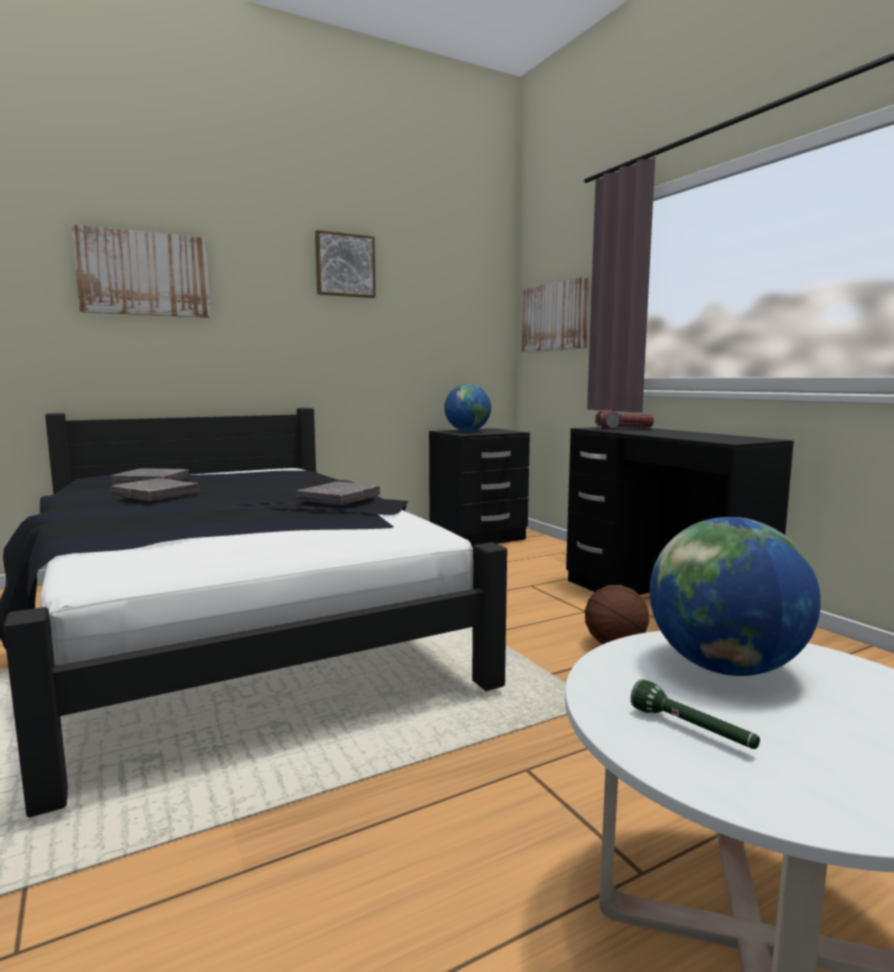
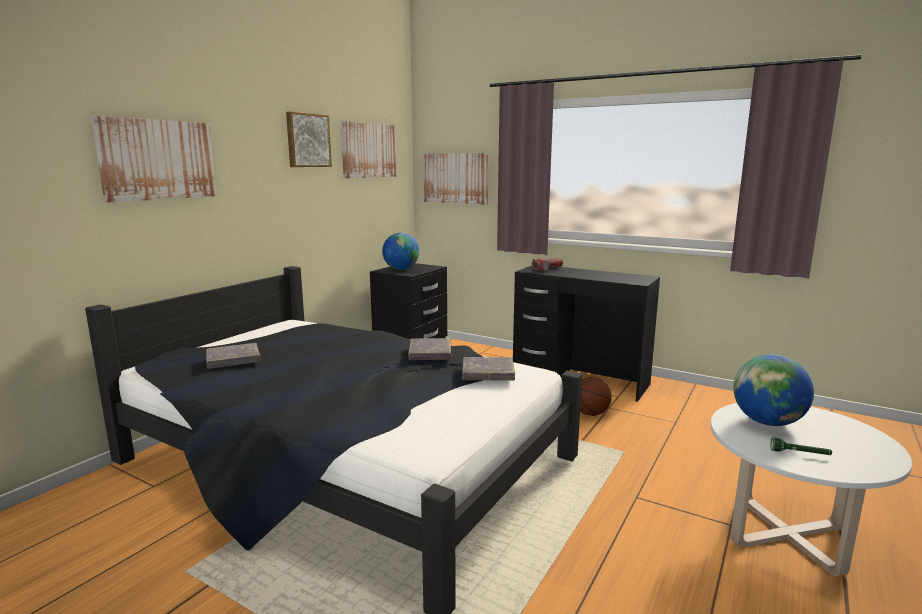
camera: 30 degrees left, 5 degrees up
grey book [110,478,199,501] -> grey book moved to [462,357,515,381]
none -> picture [341,121,397,178]

